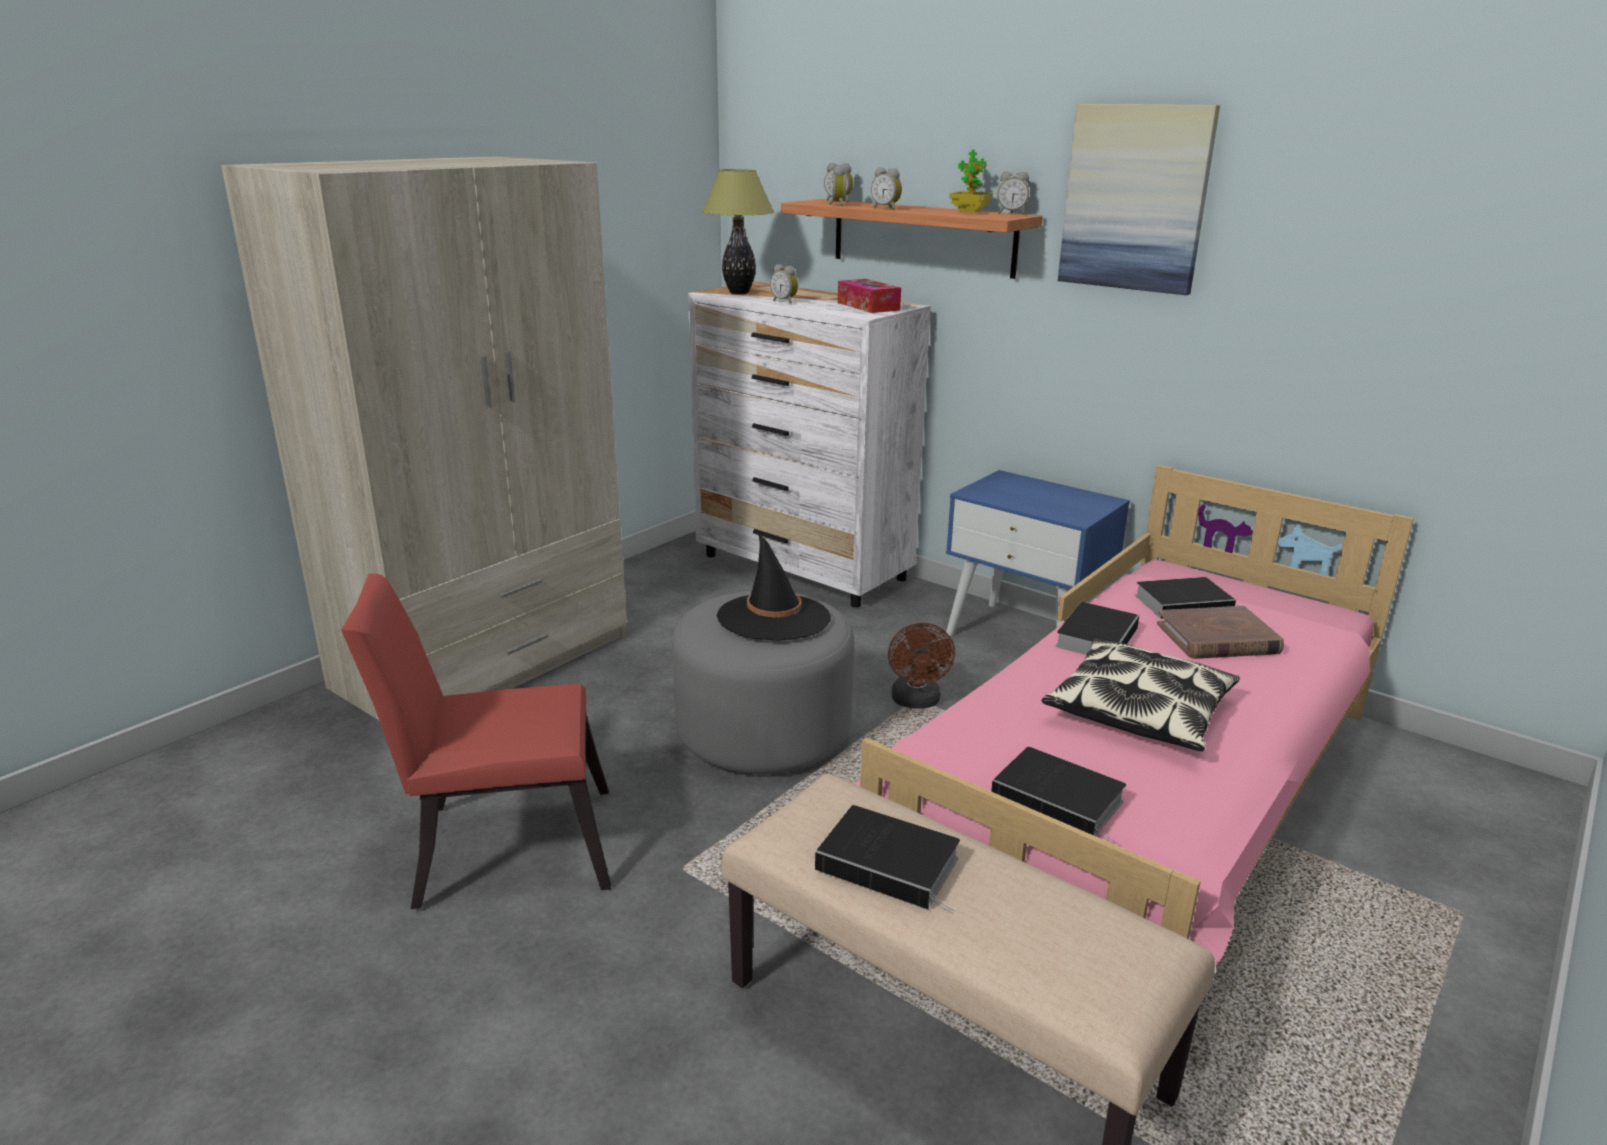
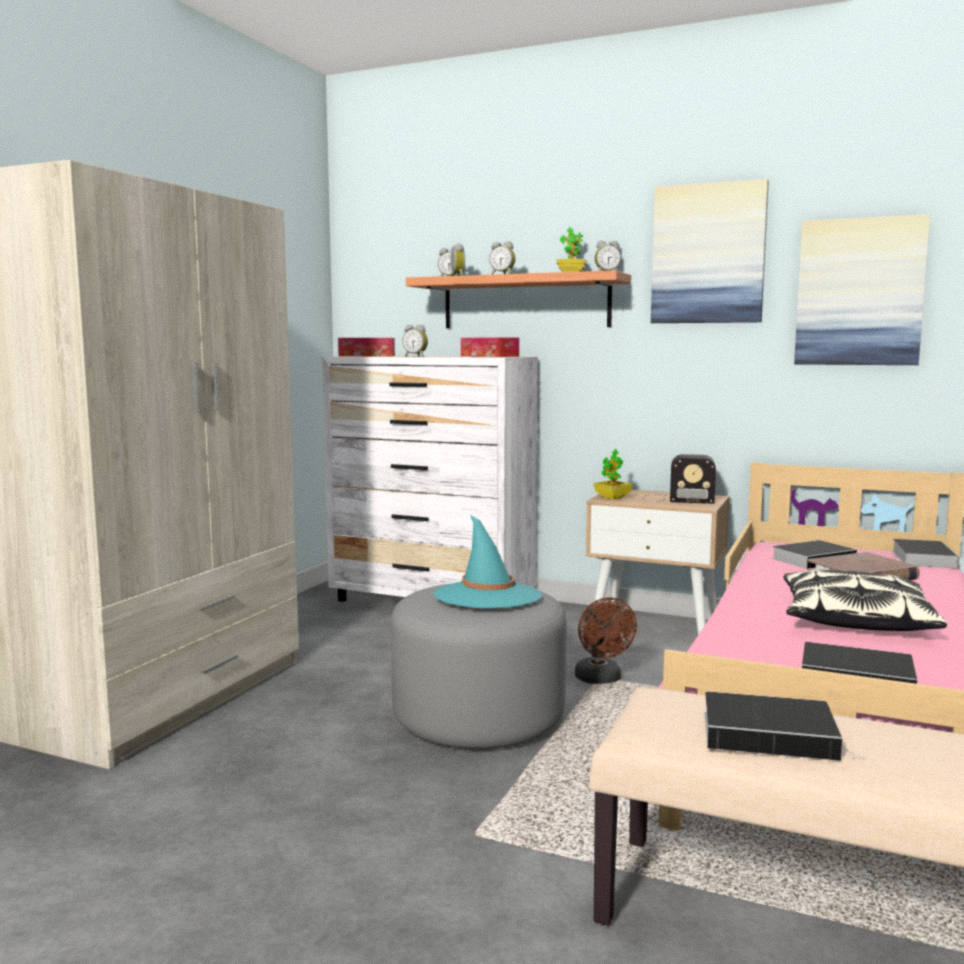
camera: 15 degrees left, 15 degrees down
red chair [341,573,611,909] -> none
table lamp [702,169,774,294] -> tissue box [338,338,395,356]
black hat [717,534,831,641] -> turquoise hat [433,515,542,608]
blue nightstand [946,470,1130,636] -> beige nightstand [585,490,730,635]
book [1055,602,1139,655] -> book moved to [892,539,959,569]
none -> potted plant [594,449,633,500]
none -> radio [642,454,716,504]
none -> picture [794,214,930,365]

